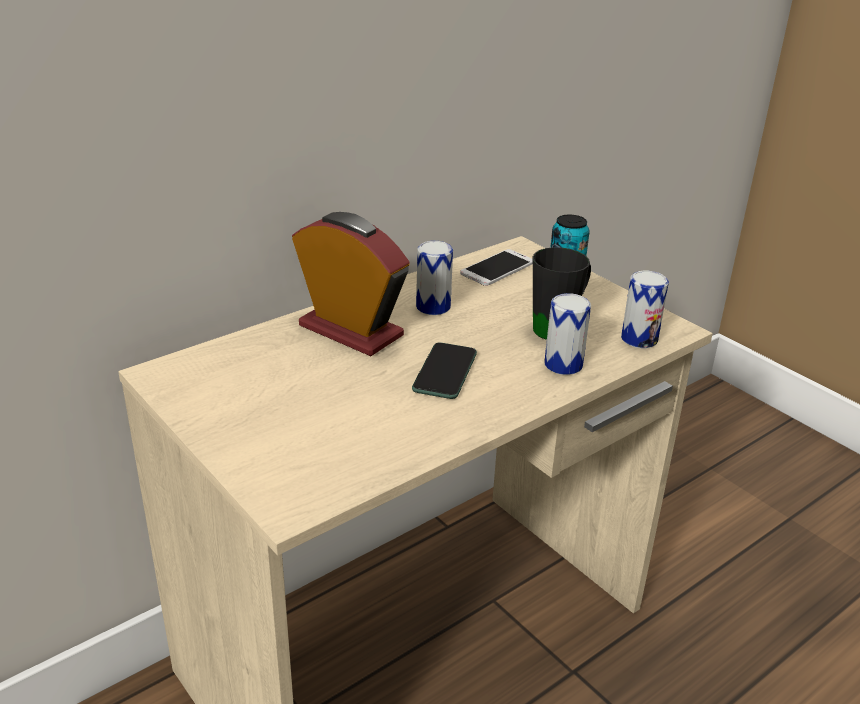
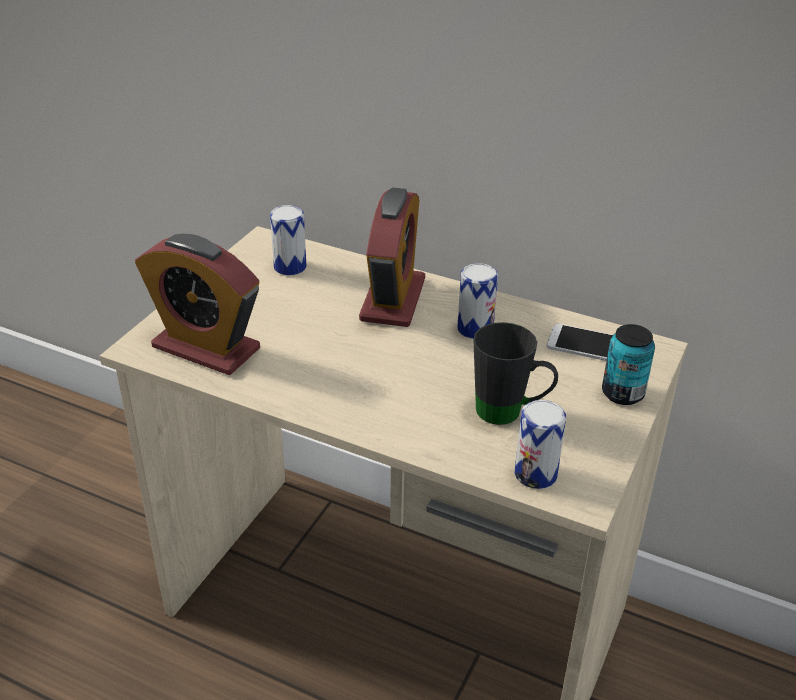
camera: 65 degrees right, 5 degrees up
phone [412,342,477,399] -> none
can [544,293,591,375] -> can moved to [270,205,307,276]
none -> alarm clock [135,234,260,376]

